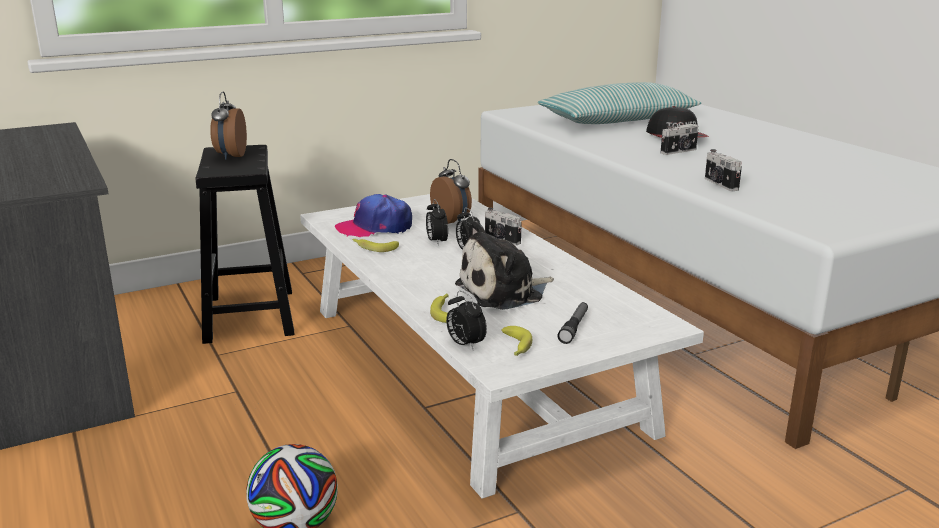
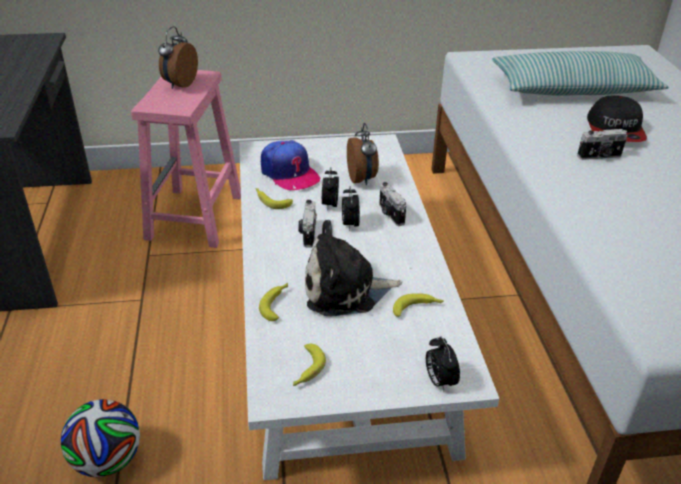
camera: 20 degrees right, 15 degrees up
black stool [196,145,294,344] -> pink stool [131,70,241,248]
cap [335,194,412,237] -> cap turned 135 degrees counterclockwise [261,140,321,190]
alarm clock [446,291,487,351] -> alarm clock moved to [426,336,460,392]
flashlight [557,302,588,344] -> none
camera [705,149,742,191] -> camera moved to [298,200,317,248]
none -> banana [393,293,444,317]

